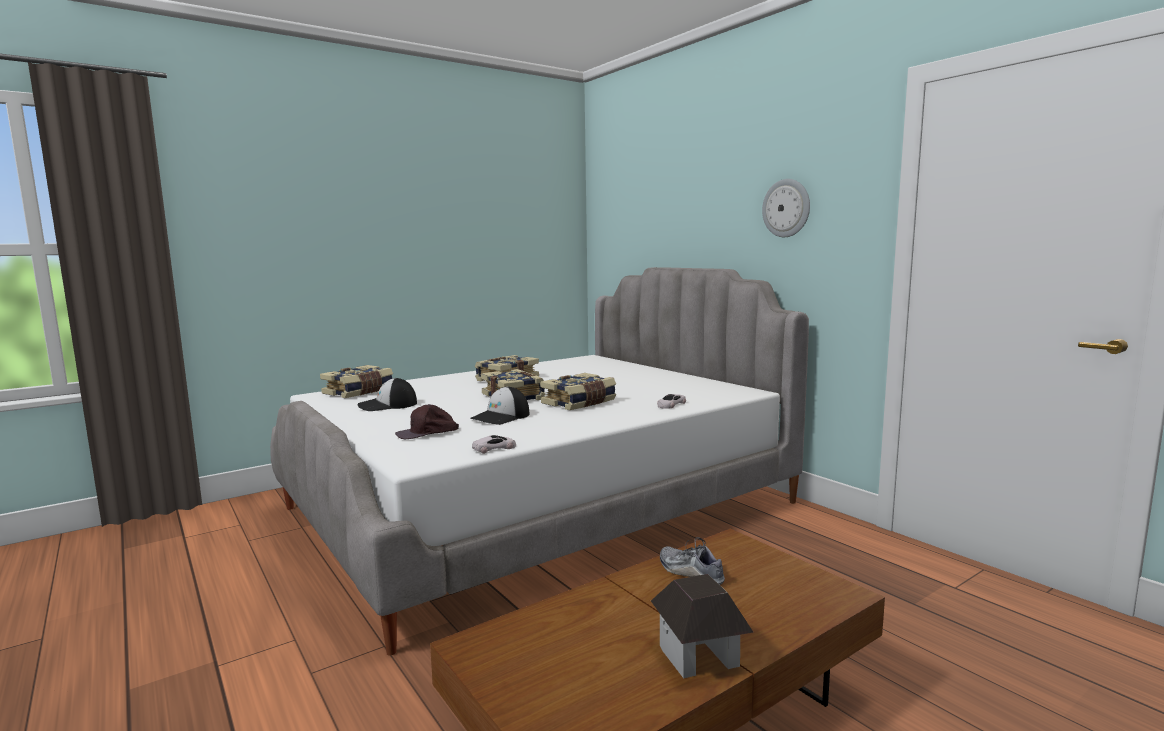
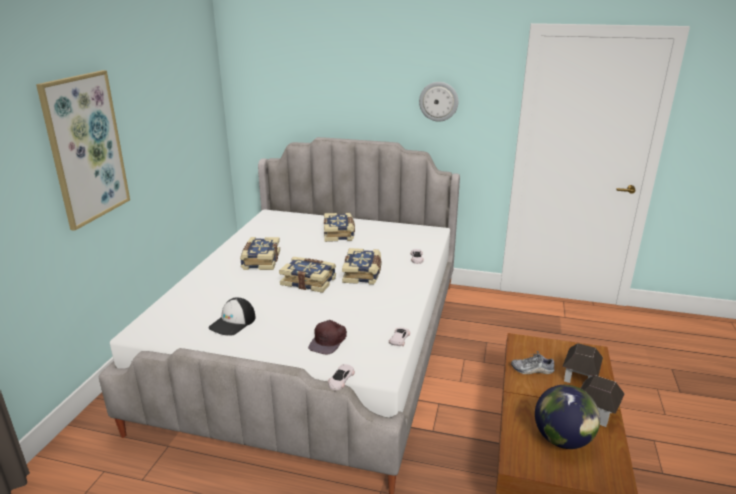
camera: 40 degrees left, 15 degrees up
book [320,365,393,398] -> book moved to [324,213,355,242]
cap [470,386,530,425] -> none
none -> picture [36,70,130,231]
none -> white toy car [328,364,355,391]
none -> globe [535,385,600,449]
none -> toy house [562,343,603,383]

